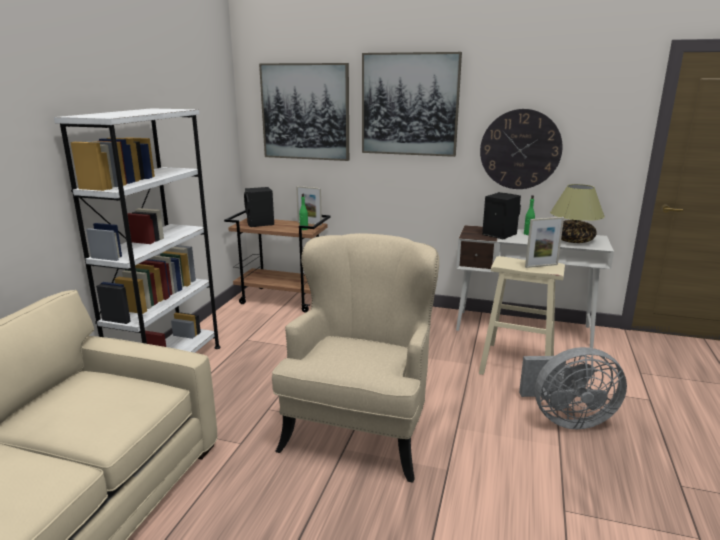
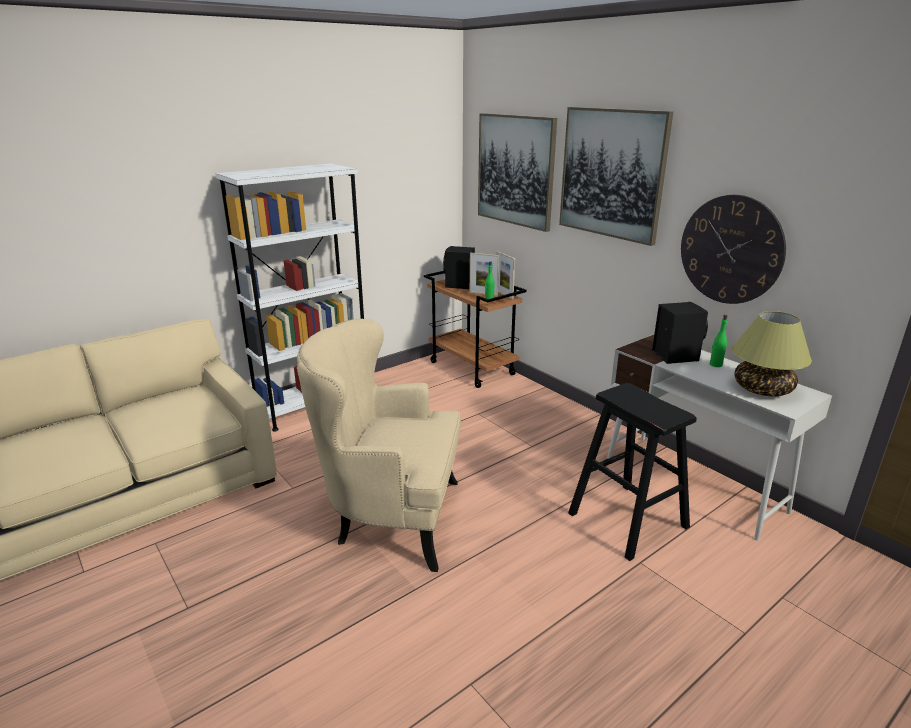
camera: 35 degrees right, 5 degrees up
beige armchair [272,233,439,483] -> beige armchair turned 135 degrees counterclockwise [297,318,461,572]
beige stool [479,256,565,375] -> black stool [568,383,697,561]
grey fan [519,347,627,429] -> none
picture frame [525,217,564,268] -> picture frame moved to [470,253,499,296]

